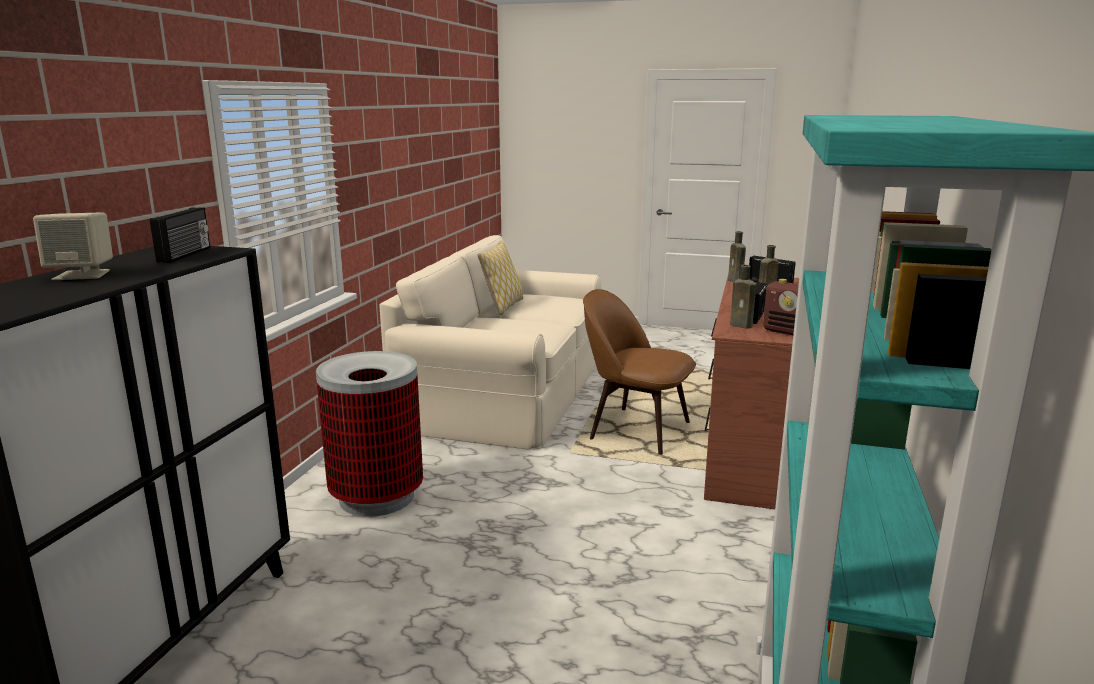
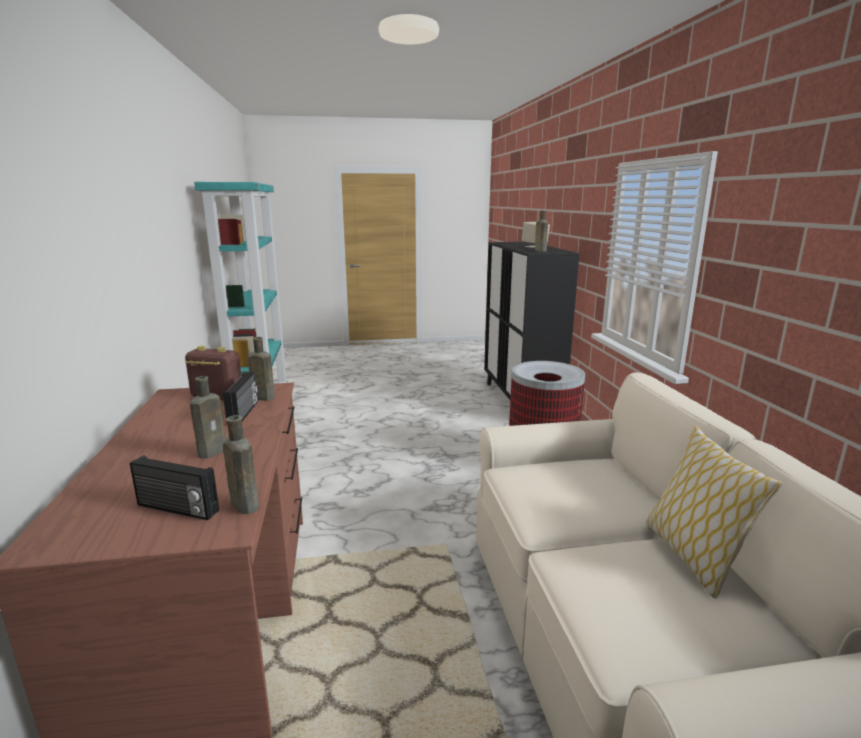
camera: 155 degrees right, 0 degrees up
radio [150,207,210,263] -> brown bottle [535,210,548,252]
brown chair [583,289,696,455] -> none

